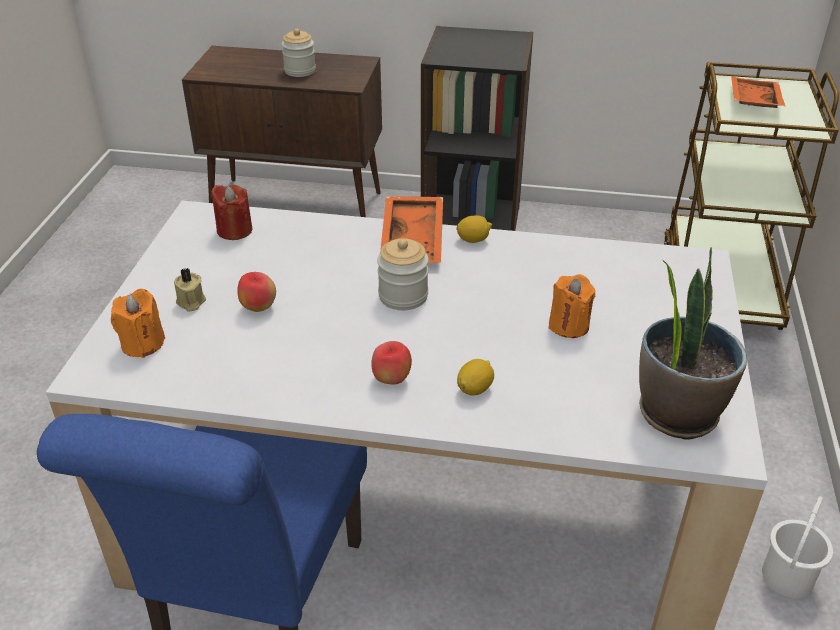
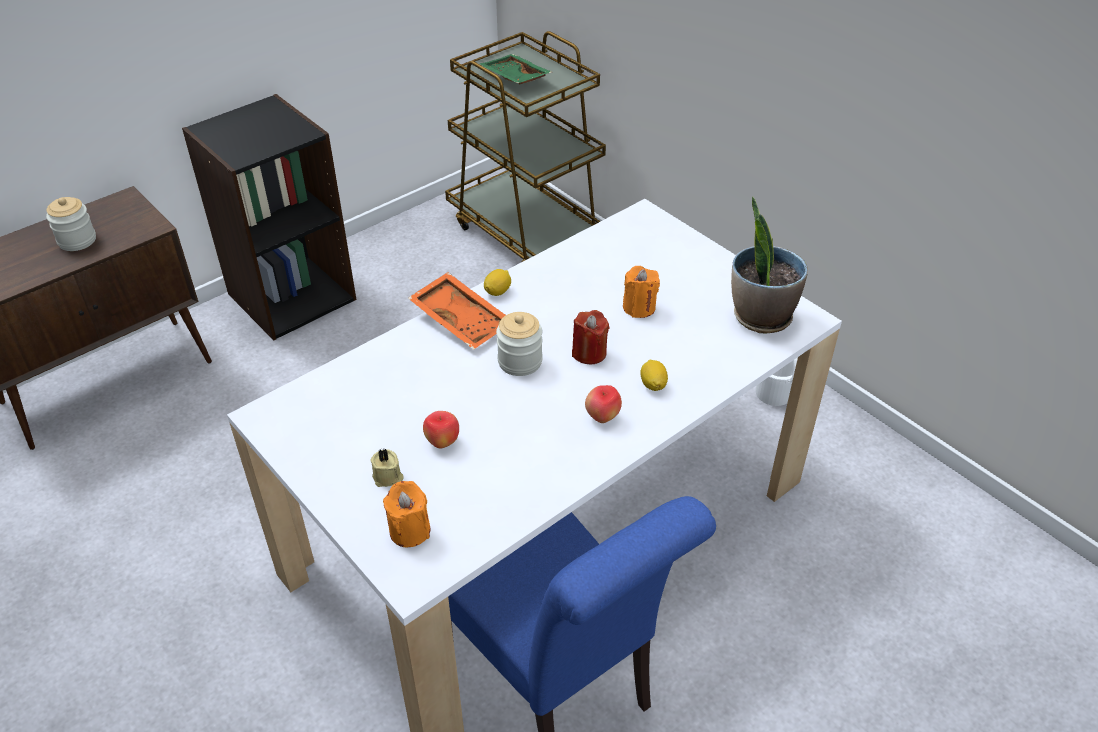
camera: 50 degrees left, 5 degrees up
red candle [211,184,253,240] -> red candle moved to [572,310,610,364]
orange tray [731,76,785,108] -> green tray [480,54,551,84]

